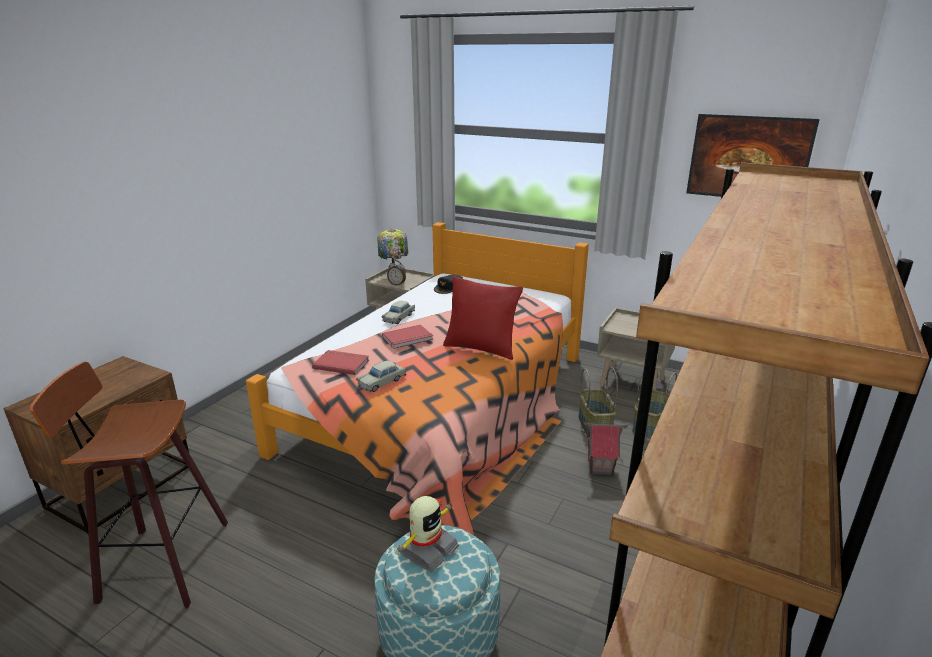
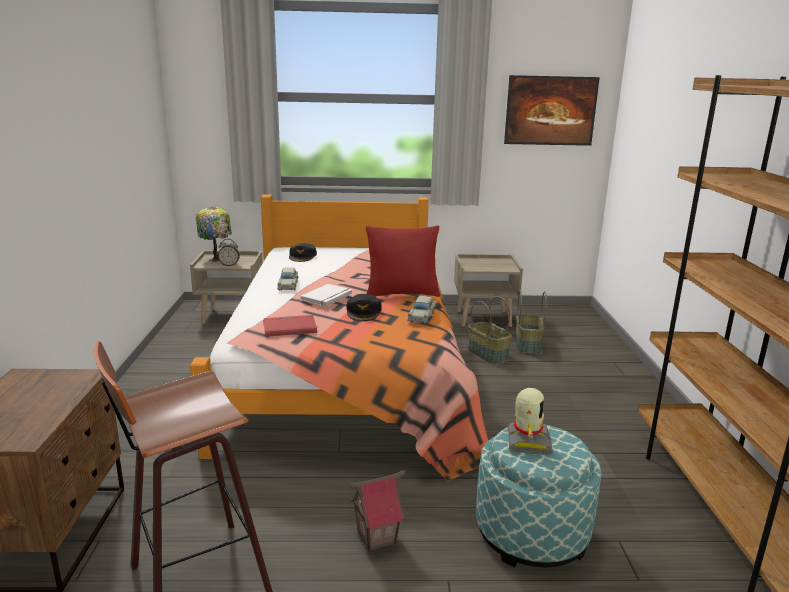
camera: 30 degrees left, 5 degrees down
beige toy car [356,361,406,392] -> beige toy car moved to [407,296,436,324]
red book [382,325,433,349] -> white book [300,284,353,307]
toy house [583,422,628,476] -> toy house moved to [349,470,406,552]
none -> black cap [347,294,382,321]

